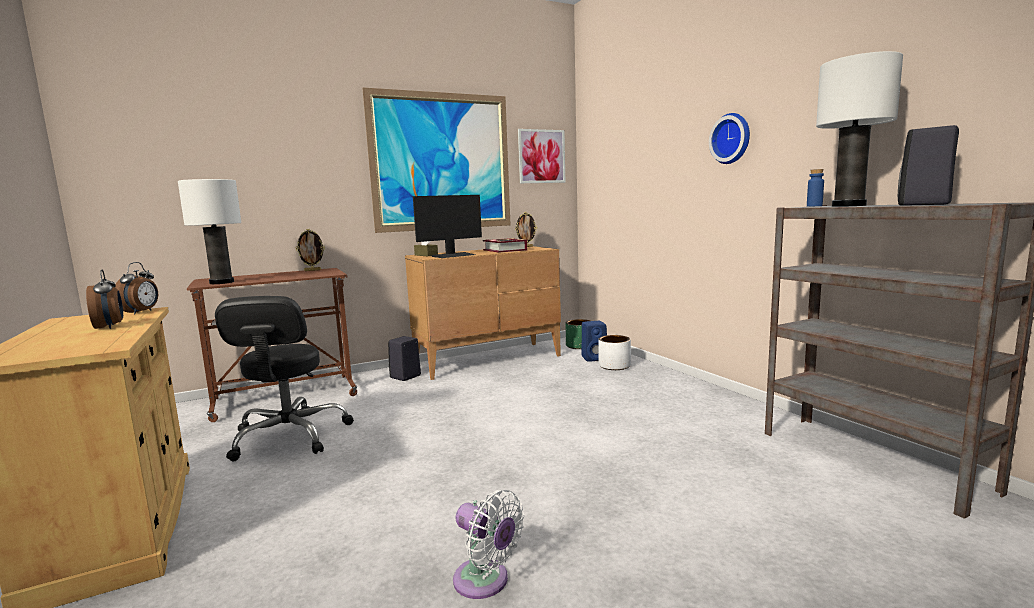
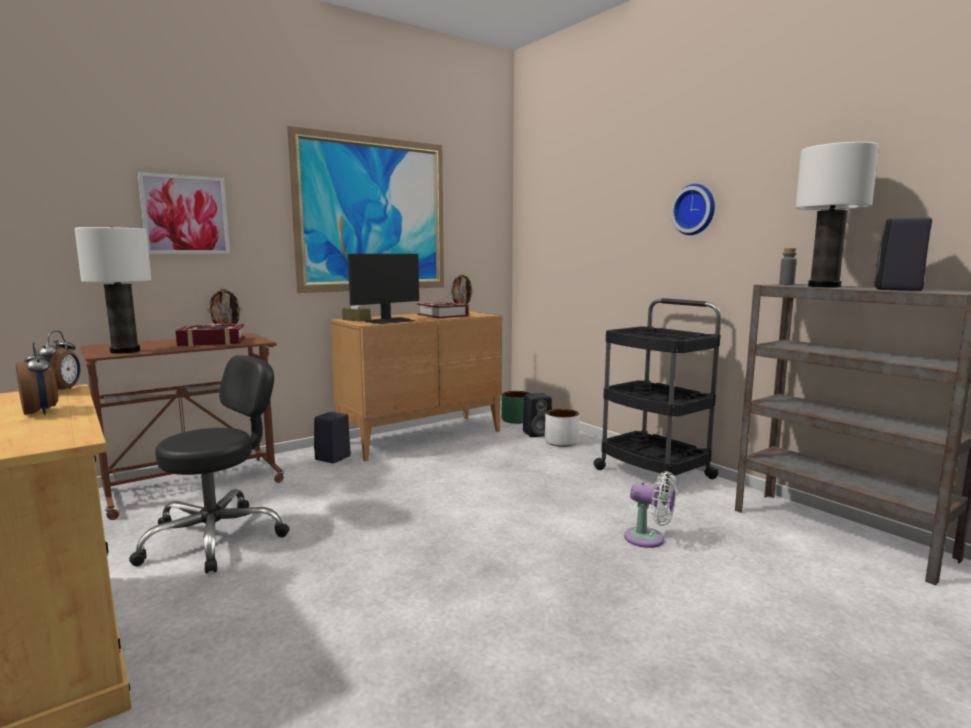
camera: 10 degrees left, 0 degrees up
black office chair [215,296,354,461] -> black office chair turned 120 degrees counterclockwise [129,355,290,574]
white fan [453,490,524,599] -> white fan moved to [624,471,676,548]
picture [518,129,565,183] -> picture moved to [138,172,230,254]
blue speaker [581,321,607,362] -> black speaker [523,393,552,437]
blue bottle [807,169,824,207] -> grey bottle [779,248,797,285]
none -> book [176,323,245,346]
none -> black cart [593,298,721,495]

